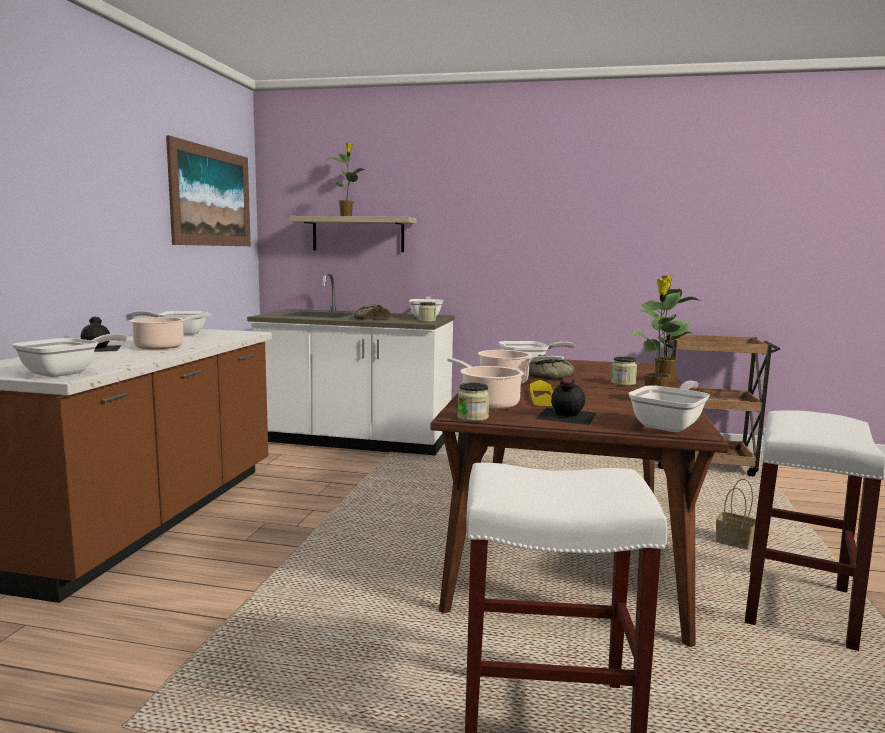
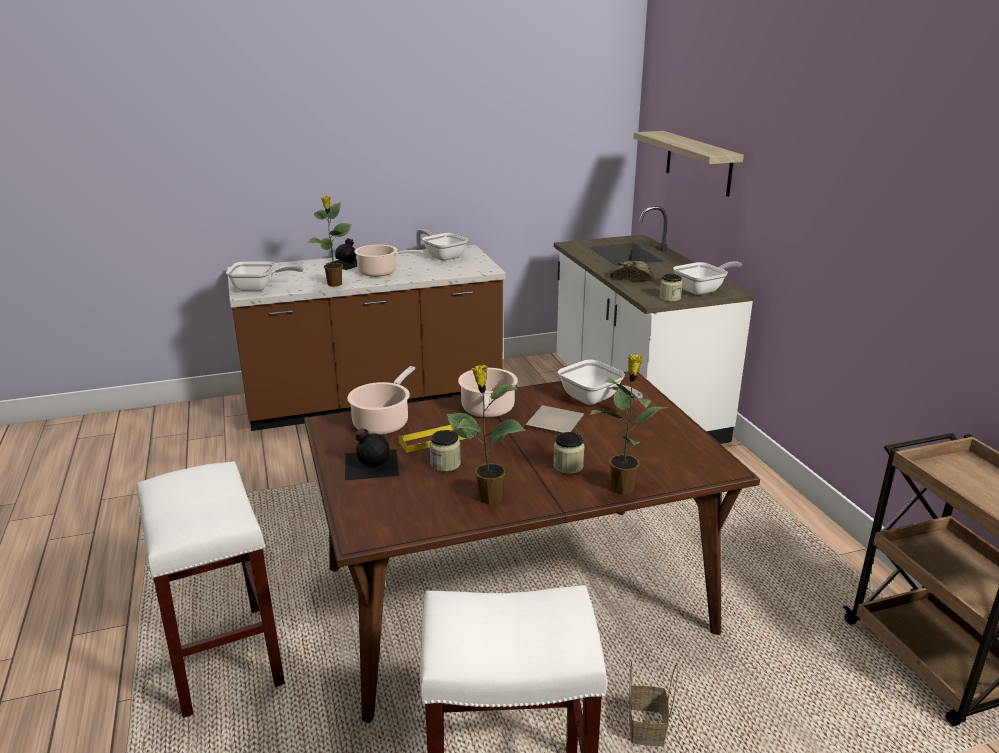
camera: 60 degrees right, 15 degrees up
picture [166,135,251,246] -> none
potted plant [328,143,365,216] -> potted plant moved to [308,196,351,287]
jar [457,383,489,421] -> jar moved to [430,430,461,472]
bread [529,355,575,379] -> plate [525,405,584,433]
frying pan [628,381,710,432] -> none

